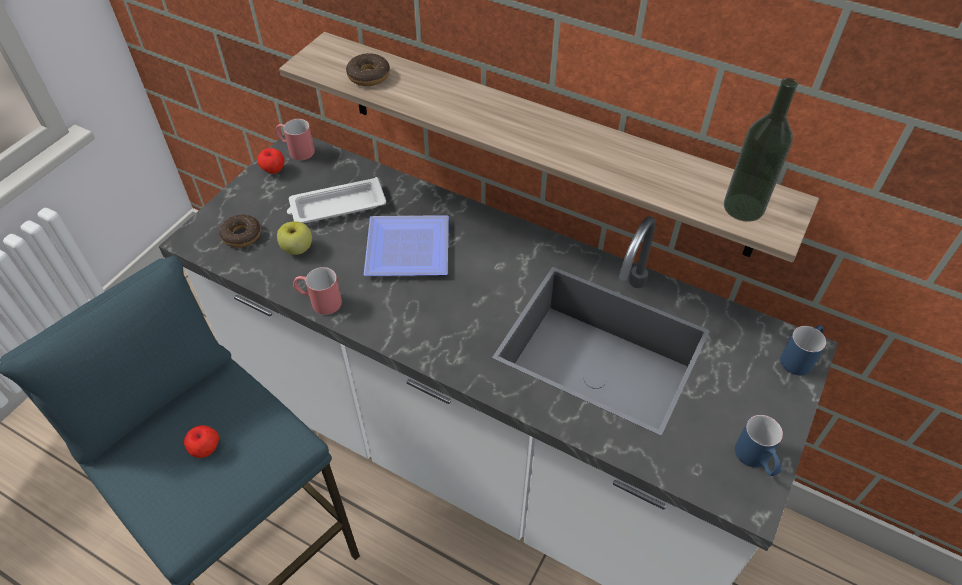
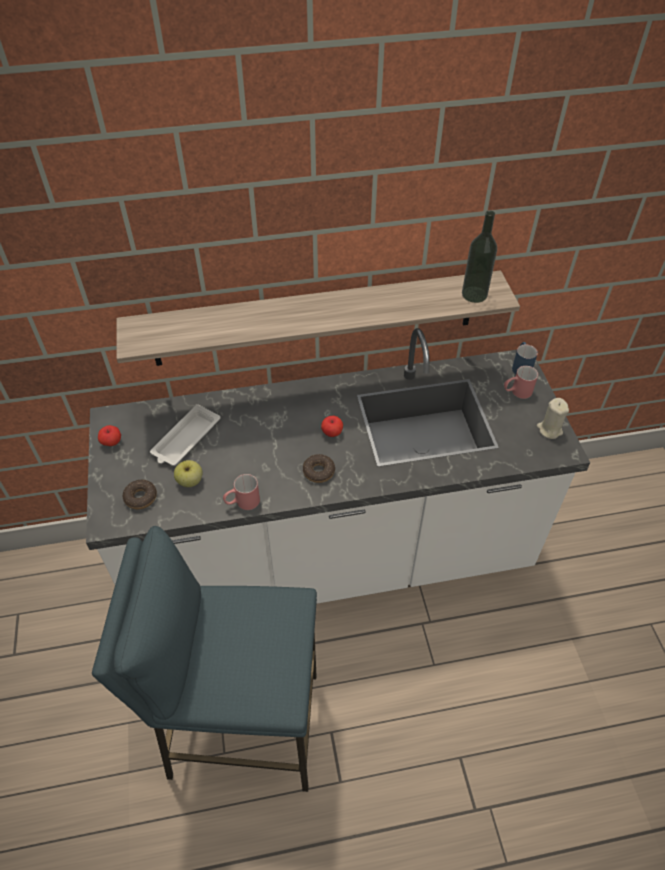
camera: 40 degrees left, 0 degrees up
apple [184,425,219,458] -> apple moved to [321,416,343,437]
red mug [275,119,315,160] -> red mug moved to [504,366,538,399]
donut [346,53,390,86] -> donut moved to [303,454,335,483]
plate [364,215,449,276] -> none
blue mug [735,415,783,476] -> beige candle [537,398,569,439]

